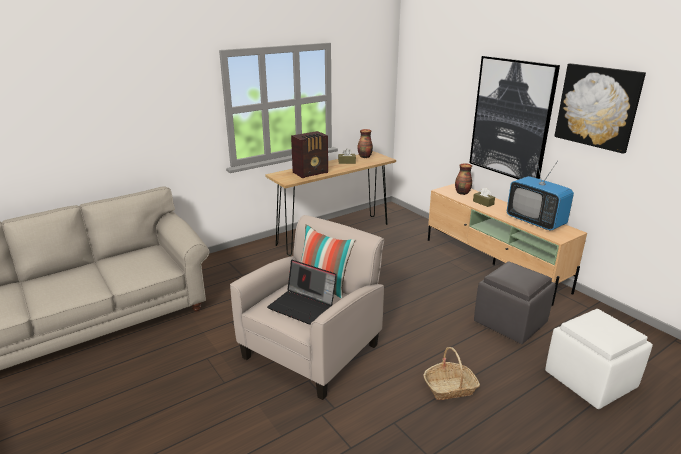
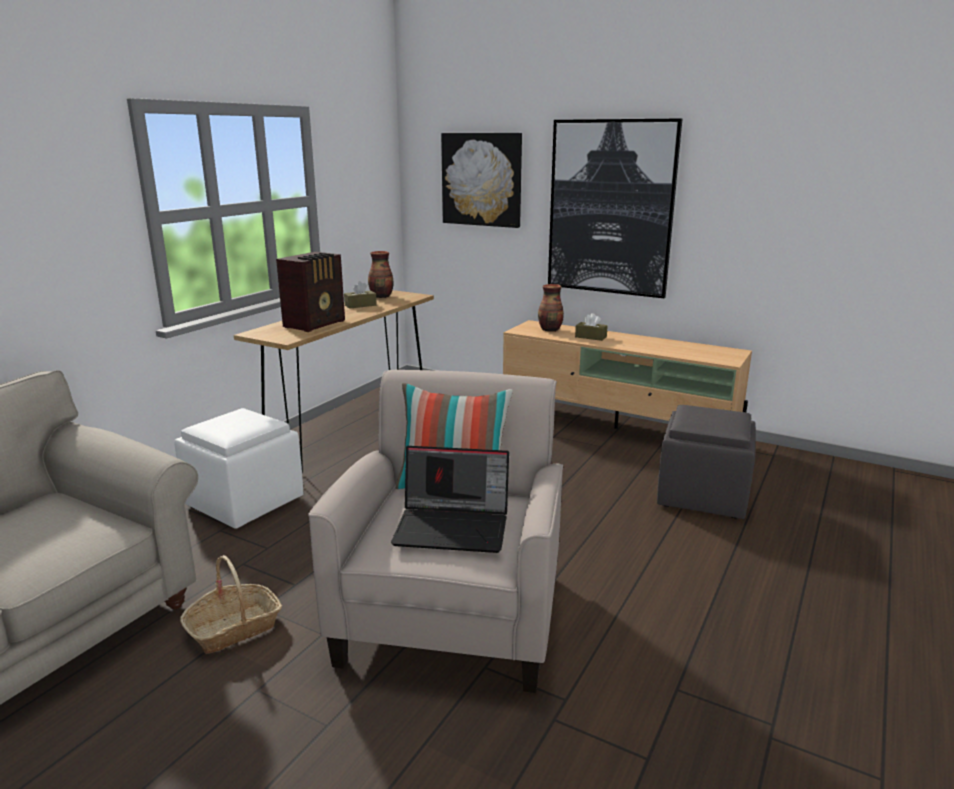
camera: 25 degrees left, 5 degrees down
basket [423,347,480,400] -> basket moved to [180,555,282,654]
television [507,157,574,231] -> none
white ottoman [545,309,653,409] -> white ottoman moved to [174,408,304,529]
picture [554,63,646,154] -> picture moved to [441,133,522,228]

